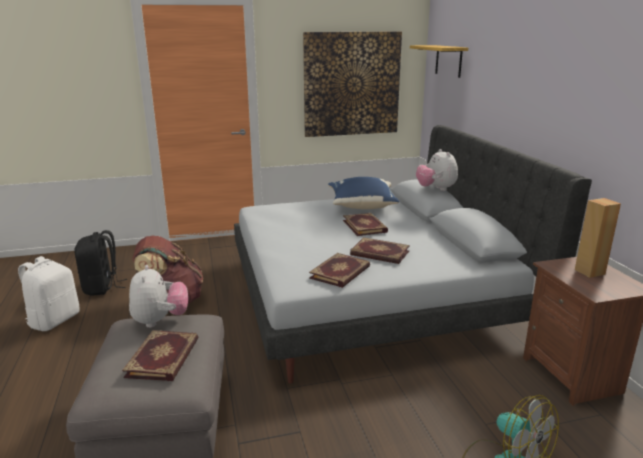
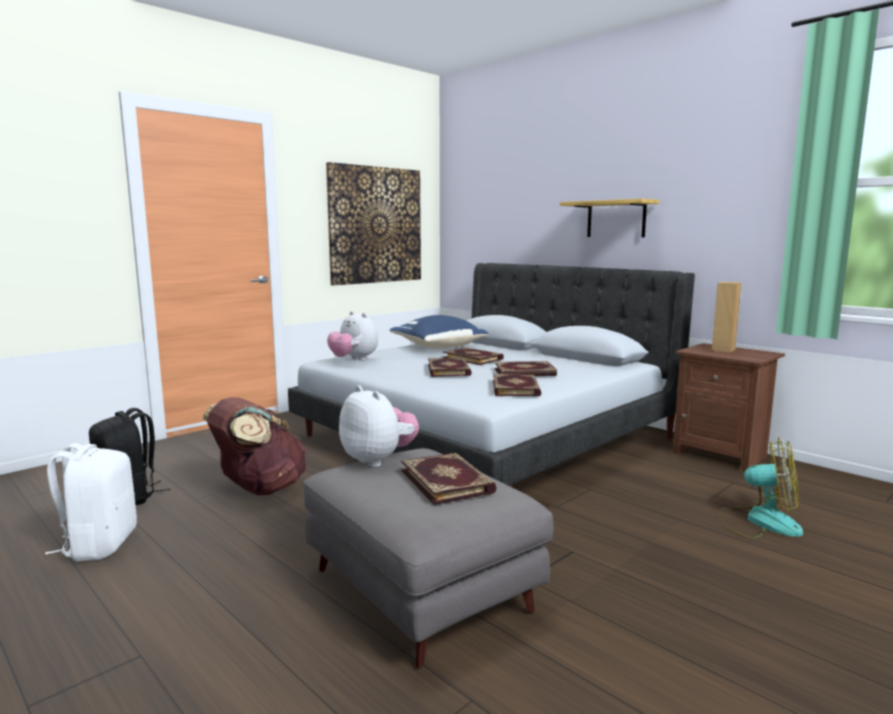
camera: 30 degrees left, 10 degrees down
shelf [410,45,468,78] -> shelf moved to [560,199,660,237]
plush toy [416,149,458,191] -> plush toy moved to [327,311,378,361]
none -> book [428,358,472,377]

